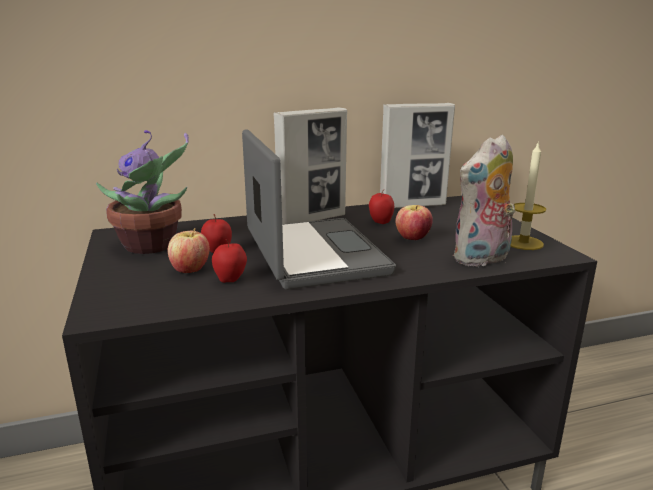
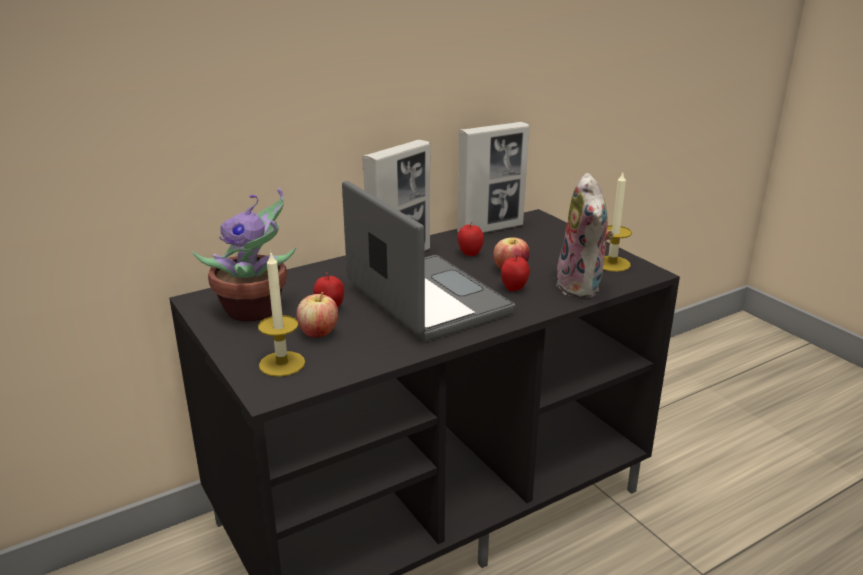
camera: 15 degrees left, 5 degrees up
apple [212,239,247,283] -> apple moved to [501,254,530,292]
plush toy [453,135,515,267] -> plush toy turned 45 degrees counterclockwise [554,173,614,298]
none -> candle [258,253,305,377]

